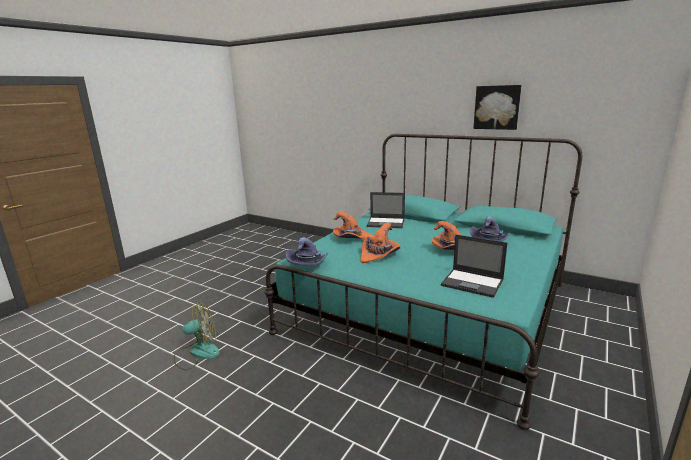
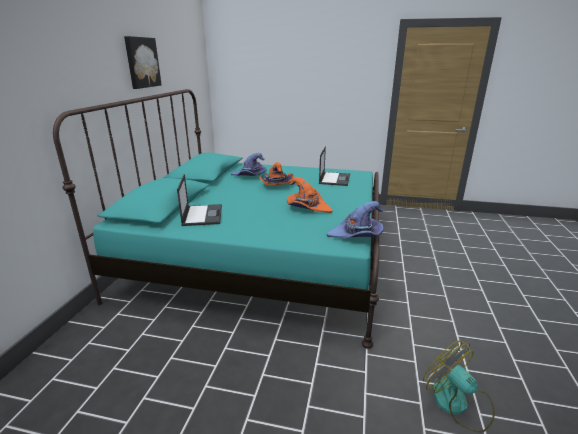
camera: 110 degrees left, 5 degrees up
orange hat [333,212,374,239] -> none

